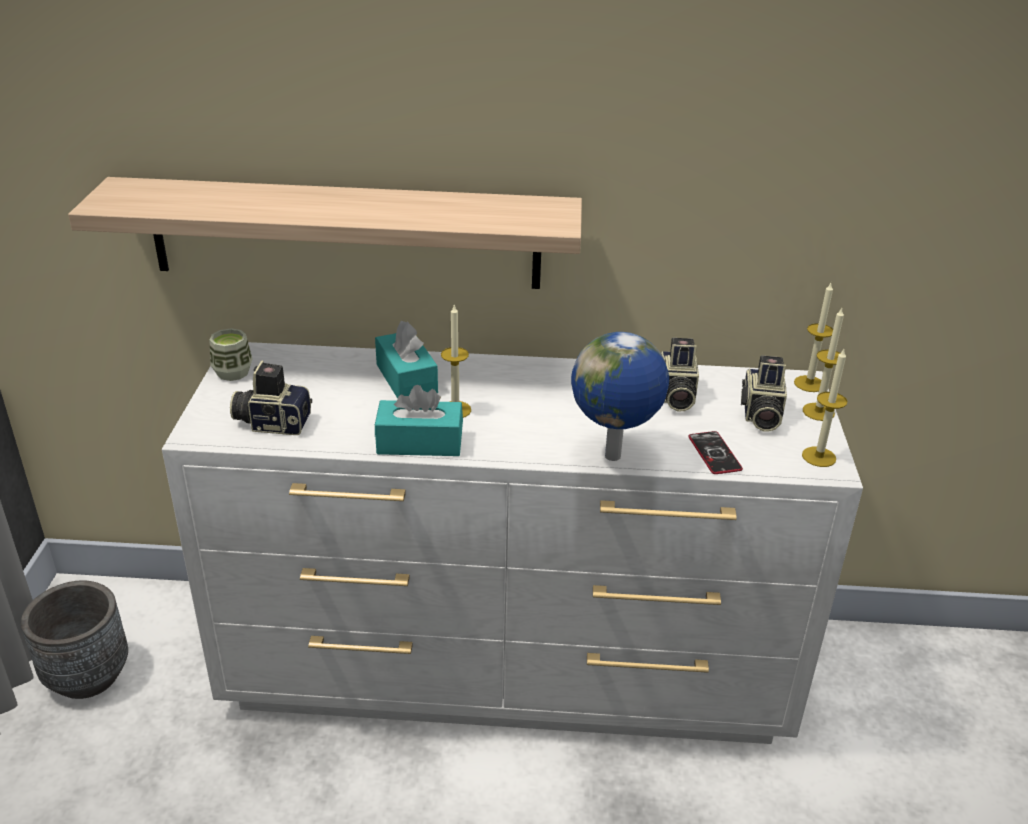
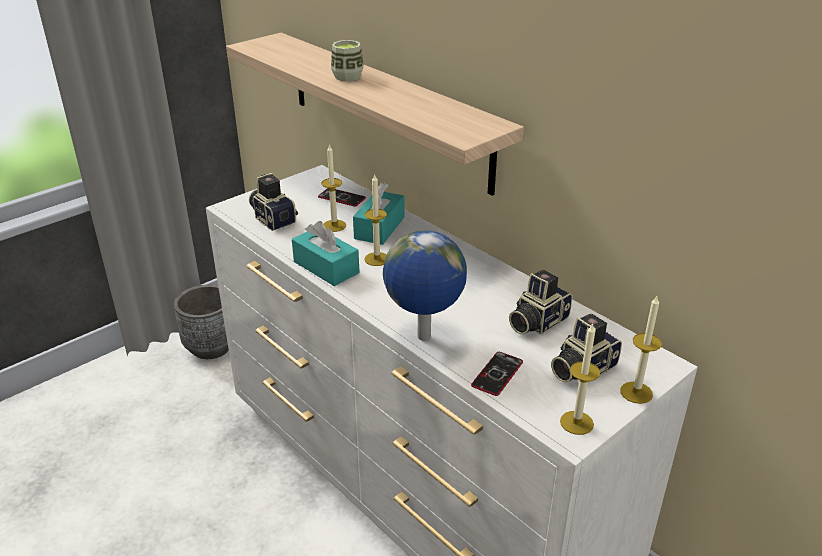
camera: 45 degrees right, 0 degrees up
cup [210,328,252,381] -> cup moved to [331,40,364,81]
candle [794,283,833,392] -> candle moved to [321,144,346,232]
none -> phone [318,188,366,207]

